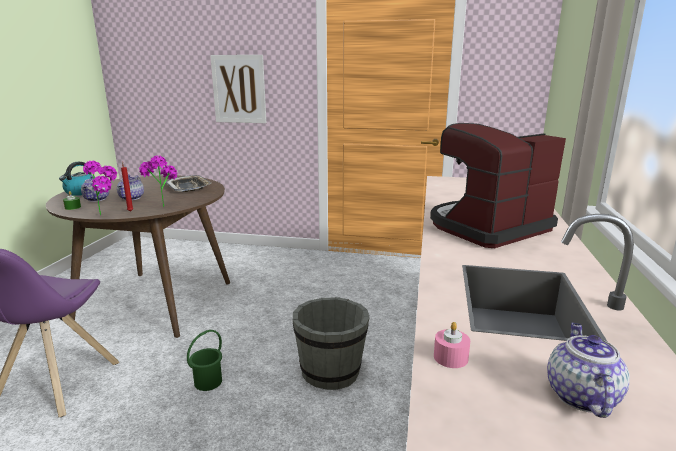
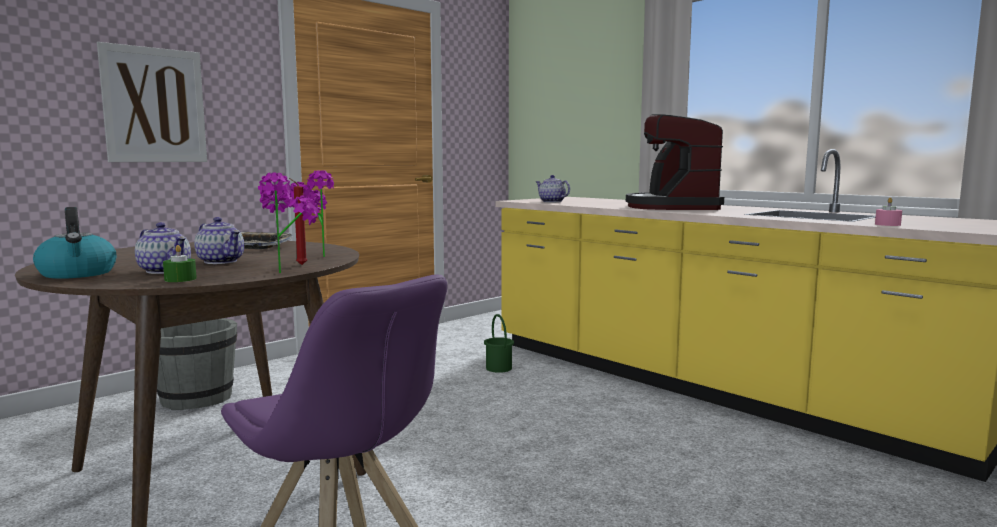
camera: 55 degrees left, 10 degrees down
green bucket [187,330,222,391] -> green bucket moved to [484,314,514,373]
grey bucket [293,297,370,390] -> grey bucket moved to [157,318,237,410]
teapot [547,323,630,418] -> teapot moved to [536,175,570,202]

